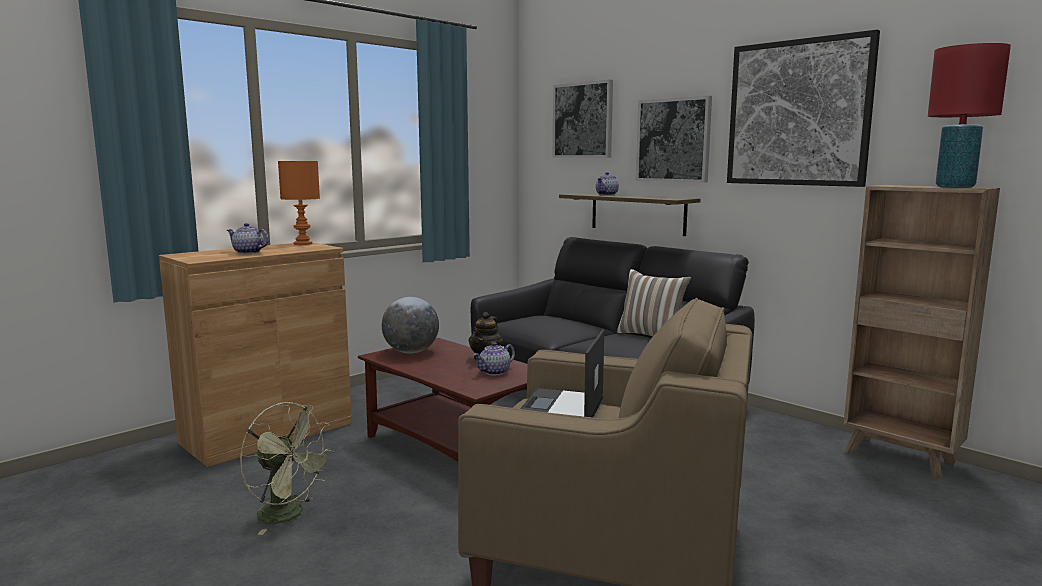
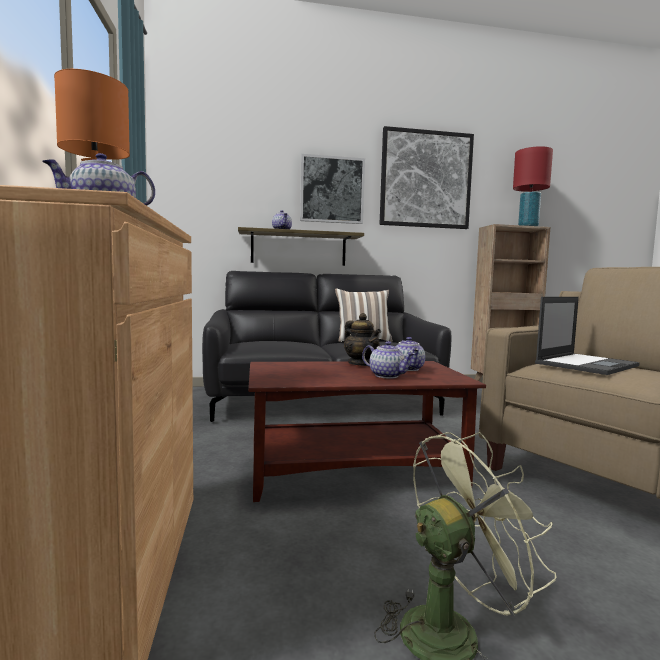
camera: 55 degrees left, 5 degrees down
globe [382,297,439,354] -> none
laptop [520,329,604,417] -> laptop turned 90 degrees counterclockwise [535,297,640,375]
picture [553,80,613,158] -> none
none -> teapot [362,341,415,379]

